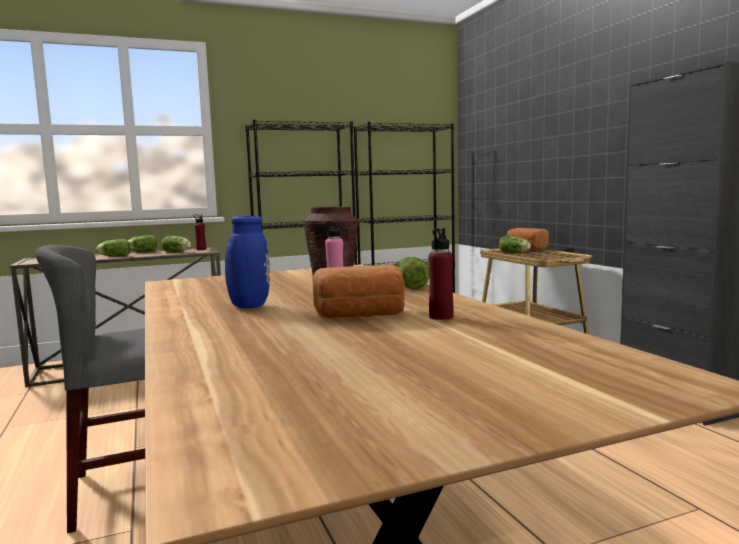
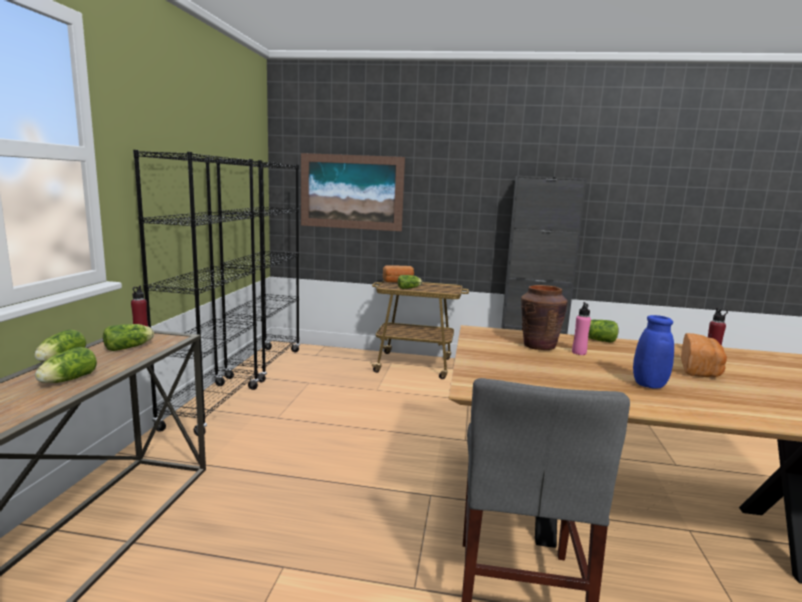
camera: 60 degrees left, 5 degrees up
none -> picture [301,153,405,231]

